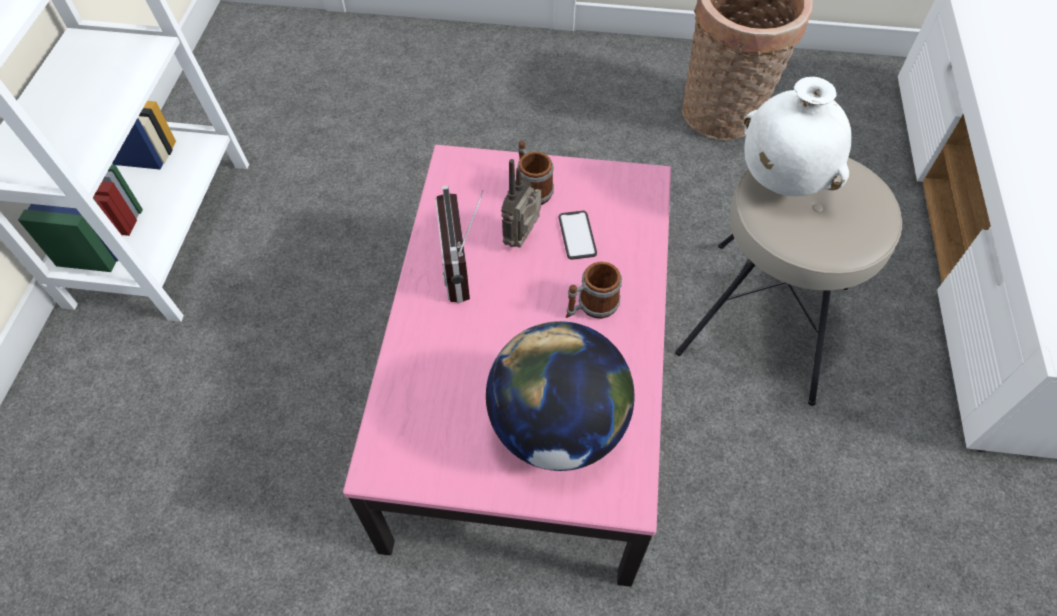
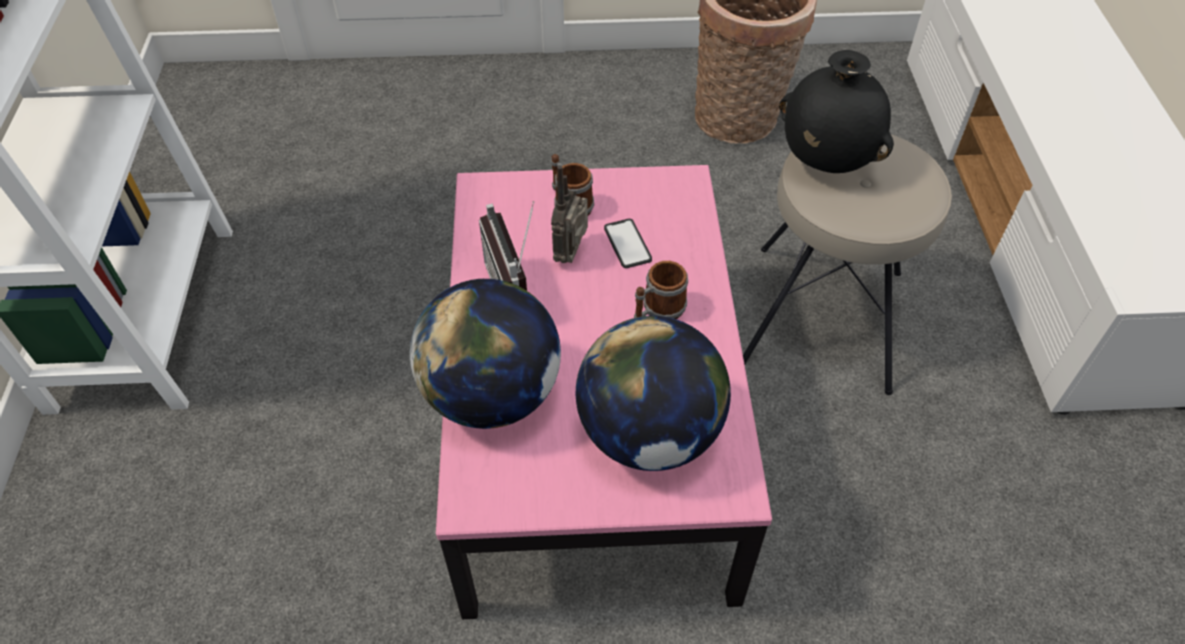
camera: 10 degrees left, 5 degrees down
white vase [743,77,852,197] -> black vase [779,50,894,173]
none -> globe [410,279,561,429]

